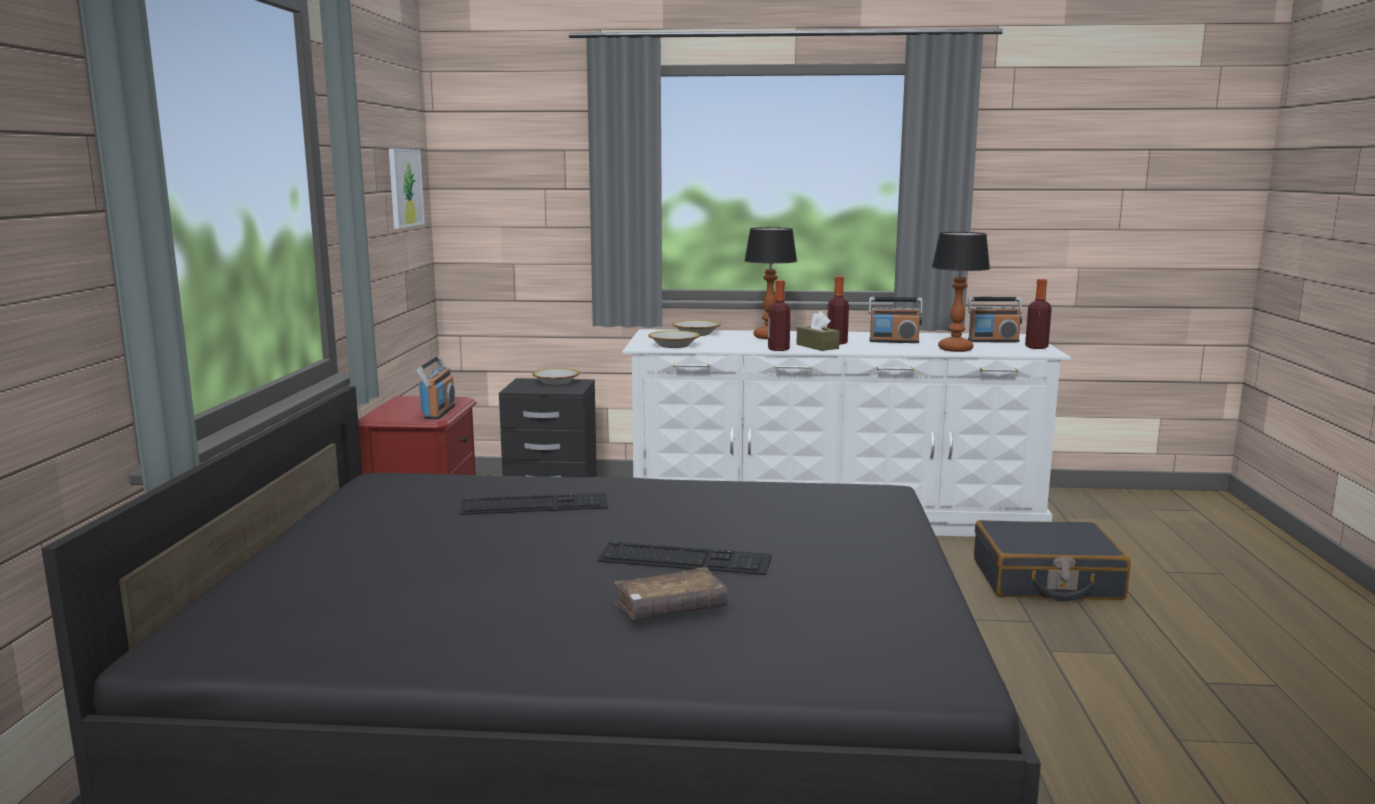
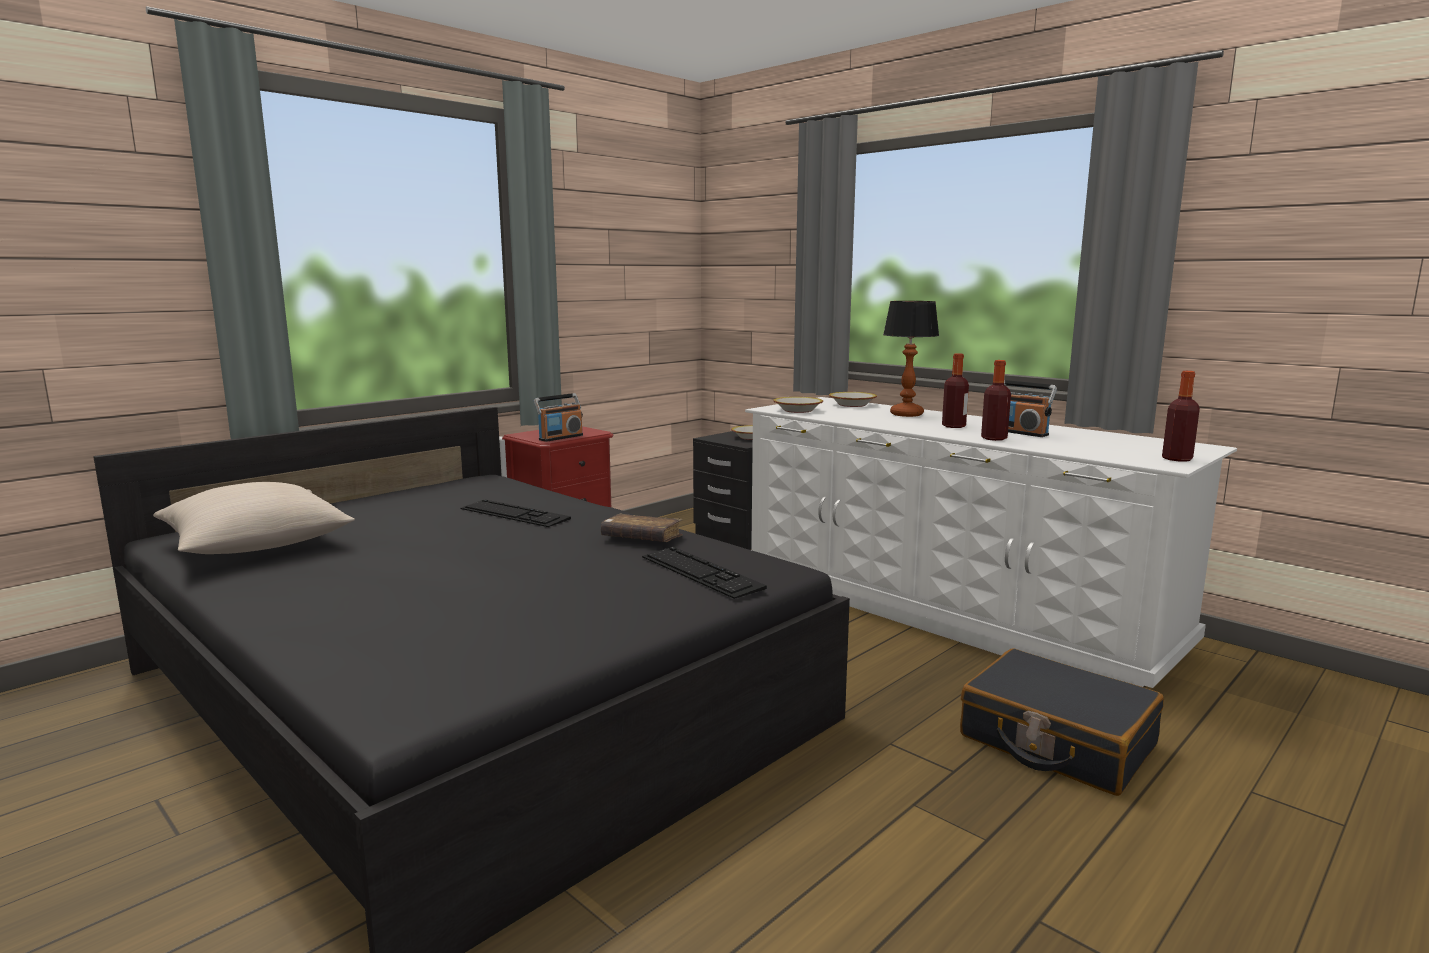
camera: 40 degrees right, 0 degrees up
picture [389,148,425,229] -> none
keyboard [597,542,771,575] -> keyboard moved to [642,547,767,599]
brown book [613,567,728,621] -> brown book moved to [601,514,683,542]
bottle [768,280,791,351] -> bottle moved to [981,360,1011,441]
brown tissue box [796,311,840,351] -> none
table lamp [932,232,990,352] -> none
radio [968,297,1022,342] -> none
none -> beige pillow [153,482,355,554]

